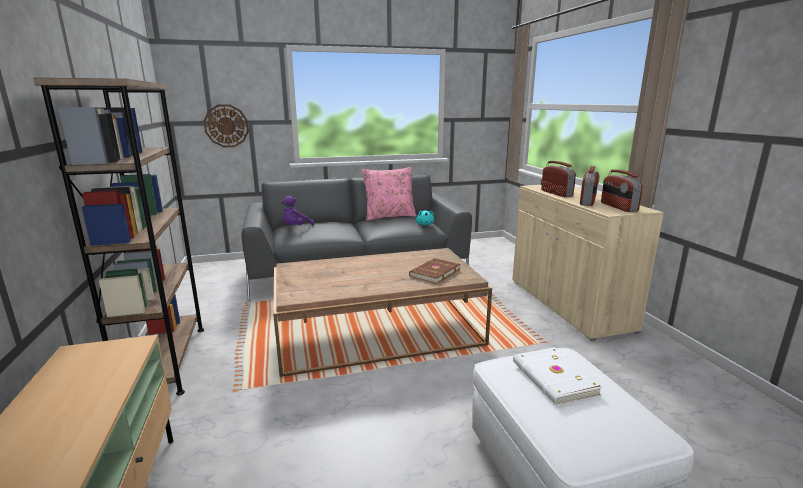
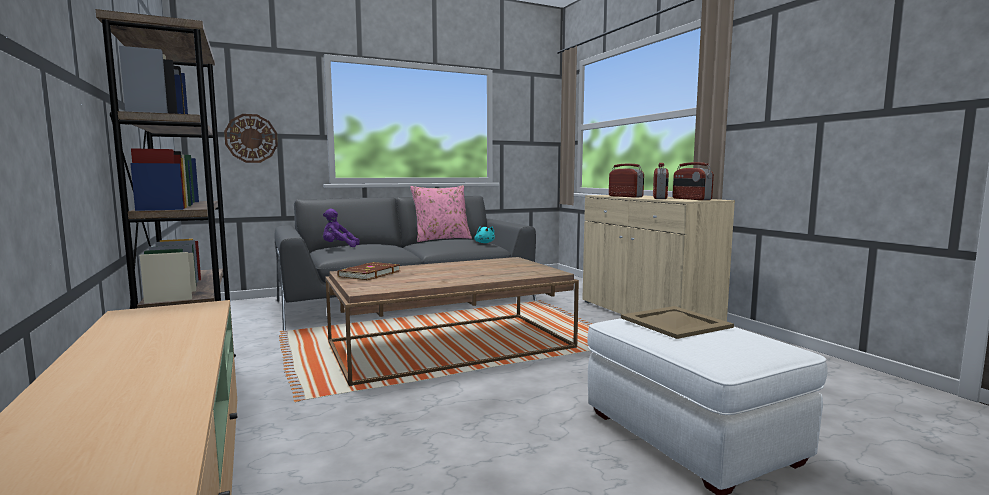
camera: 10 degrees left, 10 degrees down
purple plush toy [282,196,314,225] -> purple plush toy turned 60 degrees clockwise [323,209,360,247]
brown book [409,258,460,284] -> brown book moved to [337,262,400,280]
white book [513,347,603,405] -> beige tray [621,306,734,339]

